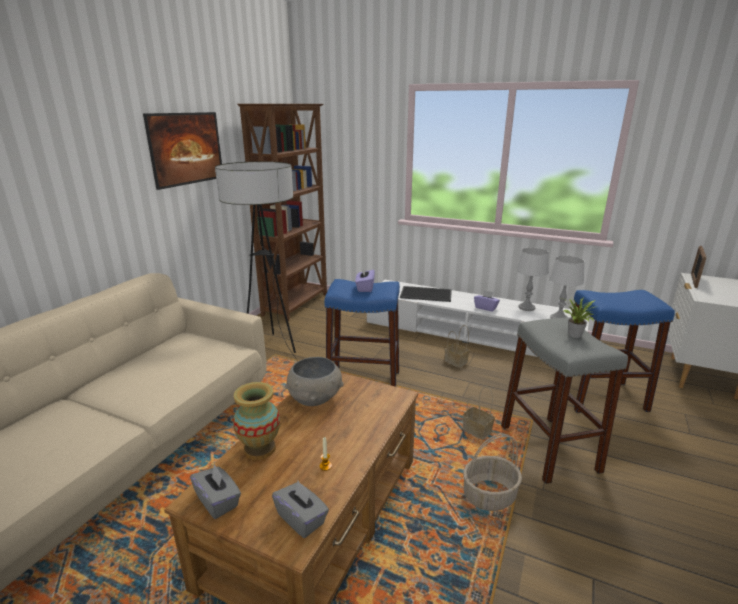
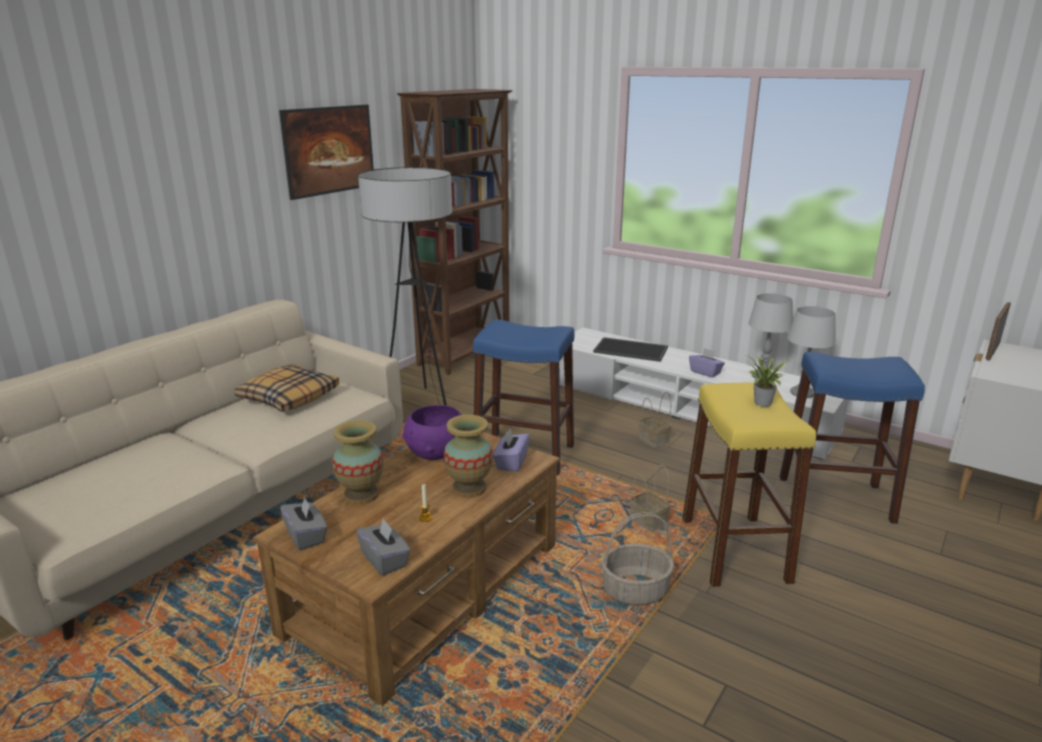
camera: 10 degrees right, 0 degrees up
grey bowl [285,357,344,406] -> purple bowl [402,405,462,460]
purple tissue box [355,266,375,292] -> purple tissue box moved to [493,428,530,472]
grey stool [501,318,628,484] -> yellow stool [682,383,816,587]
none -> pillow [234,364,339,412]
none -> vase [444,415,493,498]

